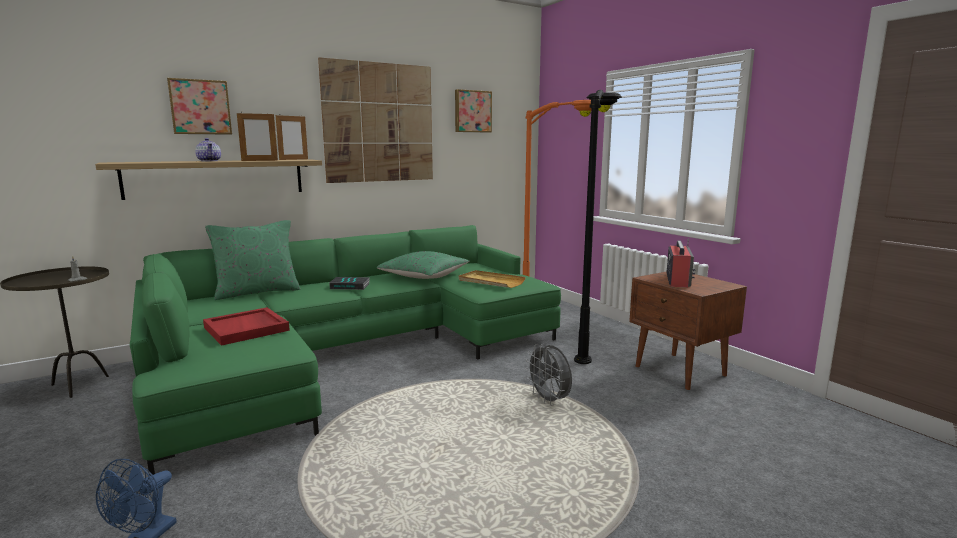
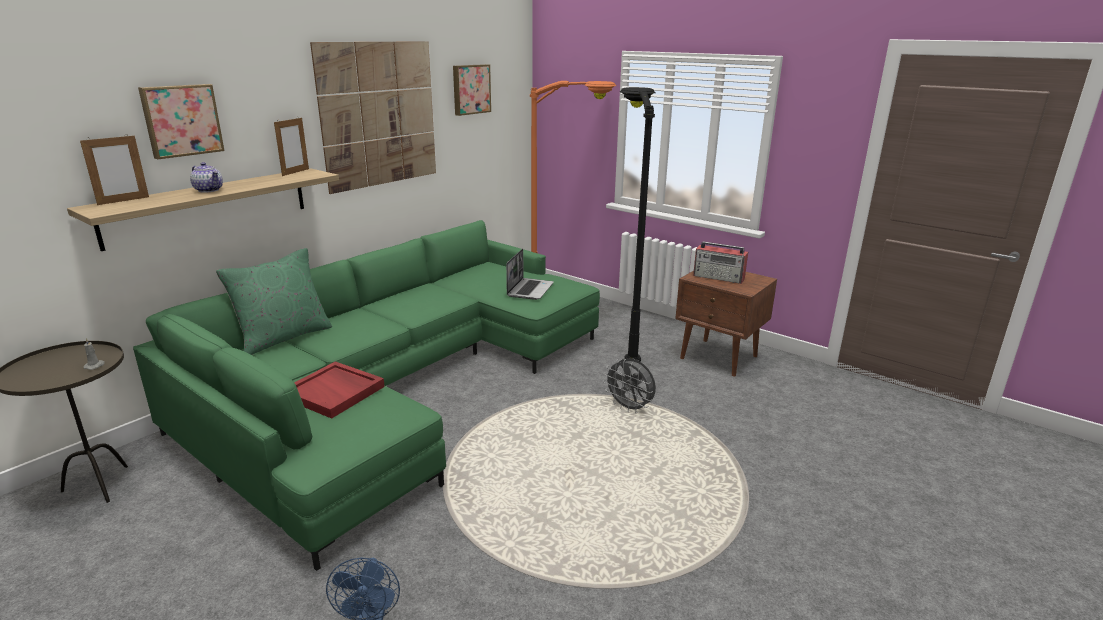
camera: 20 degrees left, 10 degrees up
picture frame [237,112,278,161] -> picture frame moved to [80,136,149,205]
book [329,277,370,290] -> none
green pillow [376,251,469,279] -> none
beige tray [459,270,526,288] -> laptop [506,249,554,300]
radio [666,238,695,288] -> radio turned 120 degrees clockwise [693,242,748,284]

